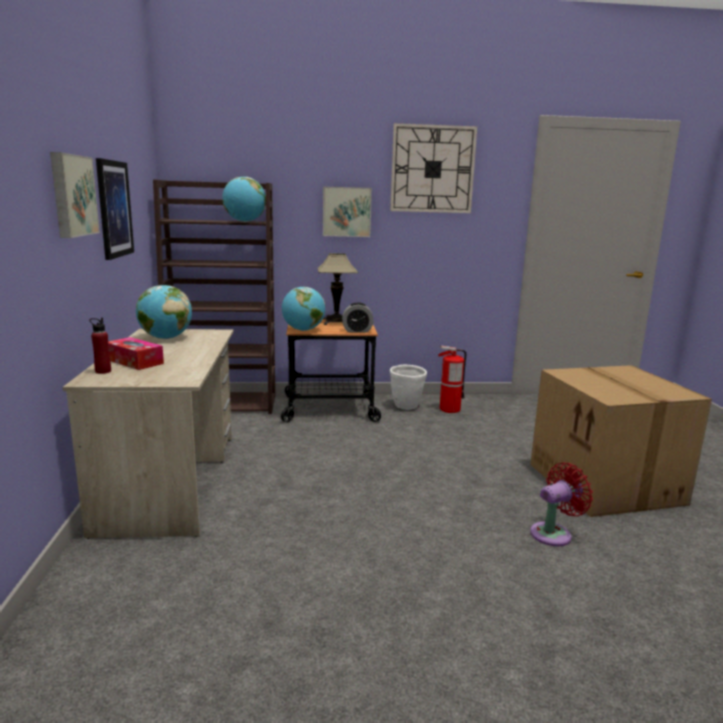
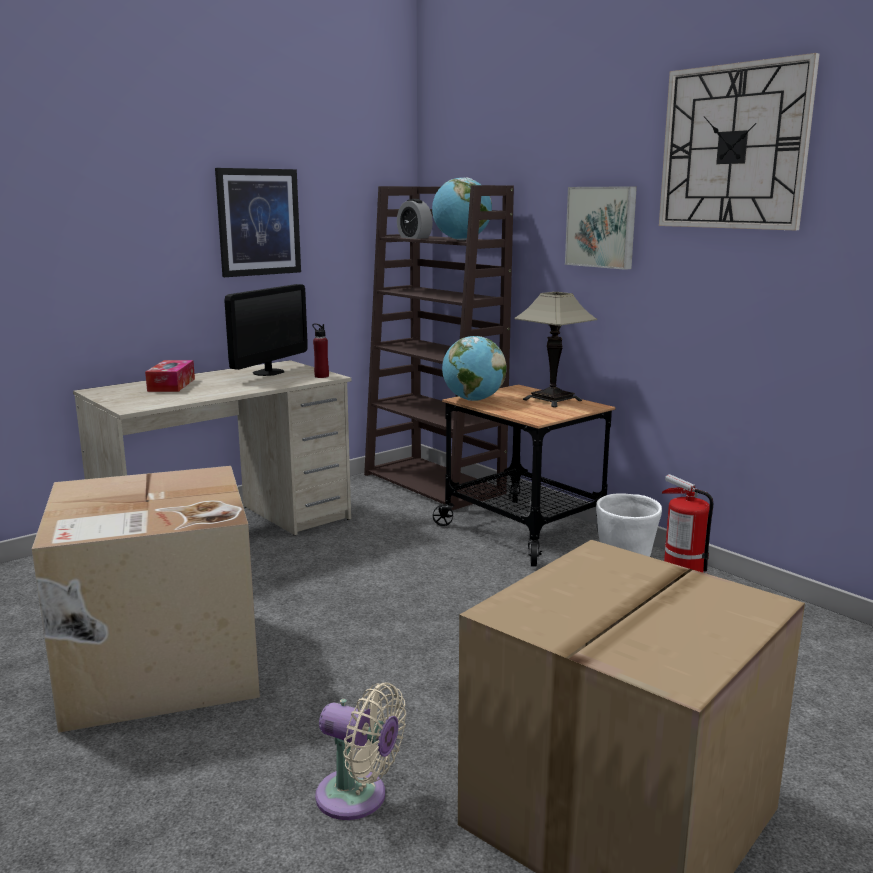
camera: 55 degrees right, 0 degrees up
picture [50,152,100,238] -> none
red bottle [89,317,111,374] -> red bottle moved to [312,323,329,378]
globe [136,285,192,339] -> monitor [224,284,308,376]
alarm clock [342,302,374,333] -> alarm clock moved to [397,199,433,239]
red fan [530,463,593,546] -> beige fan [315,682,406,820]
none -> cardboard box [32,466,260,733]

